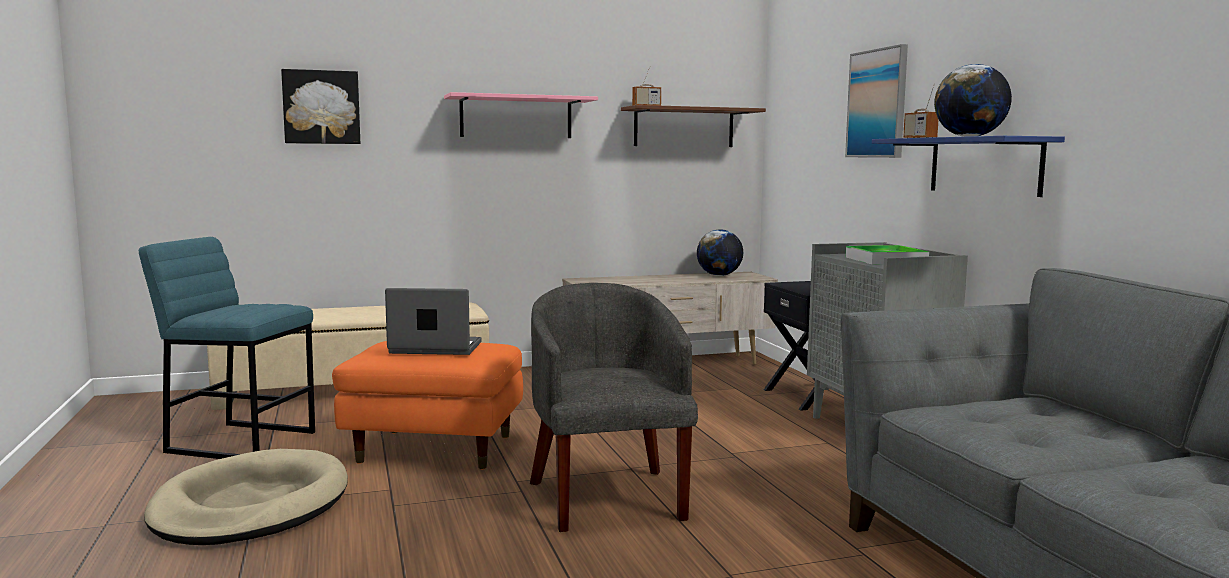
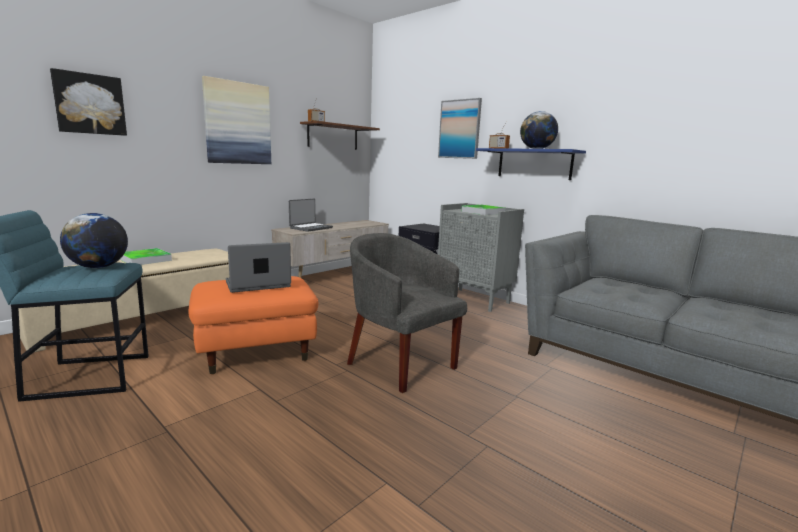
camera: 30 degrees left, 5 degrees up
beige dog bed [144,449,348,545] -> none
pink shelf [444,92,598,138] -> picture [202,76,271,164]
globe [697,229,743,276] -> globe moved to [60,213,128,268]
none -> tray [120,248,172,265]
none -> laptop [289,199,333,232]

